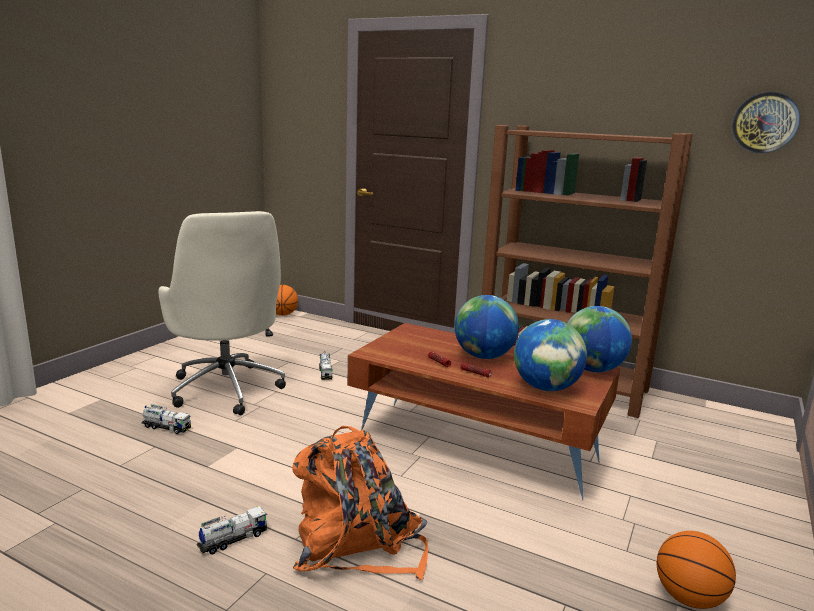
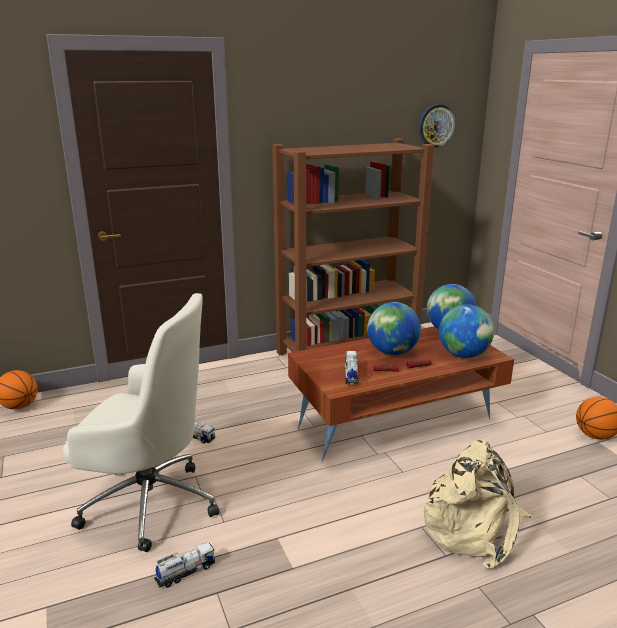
camera: 50 degrees left, 5 degrees up
toy truck [197,506,267,555] -> toy truck moved to [345,351,358,384]
orange backpack [292,426,428,580] -> beige backpack [424,440,533,569]

